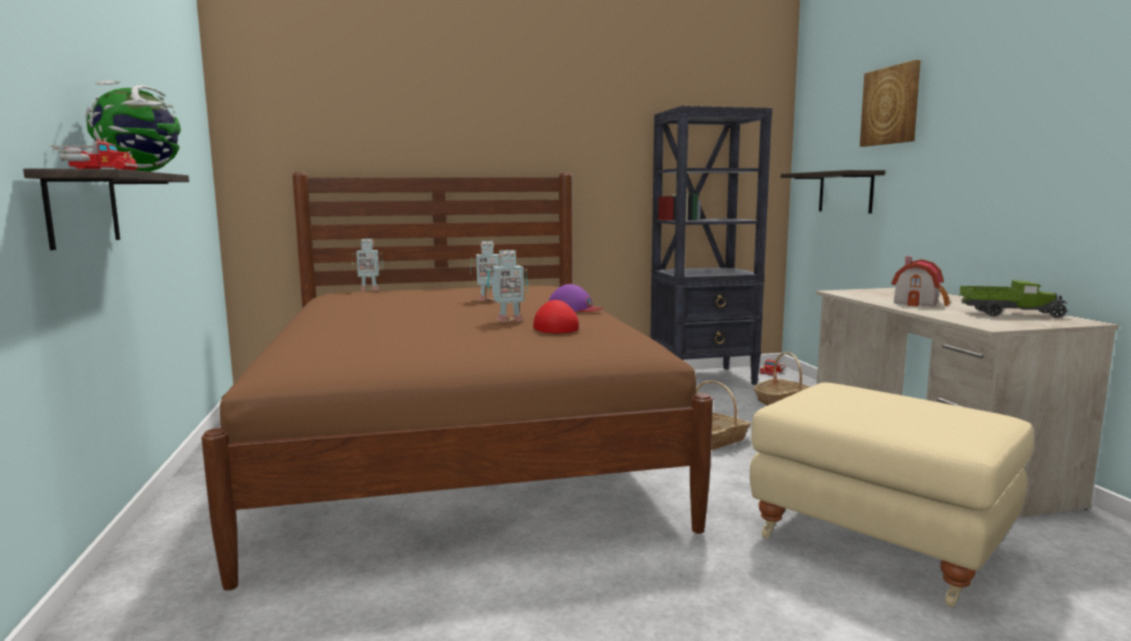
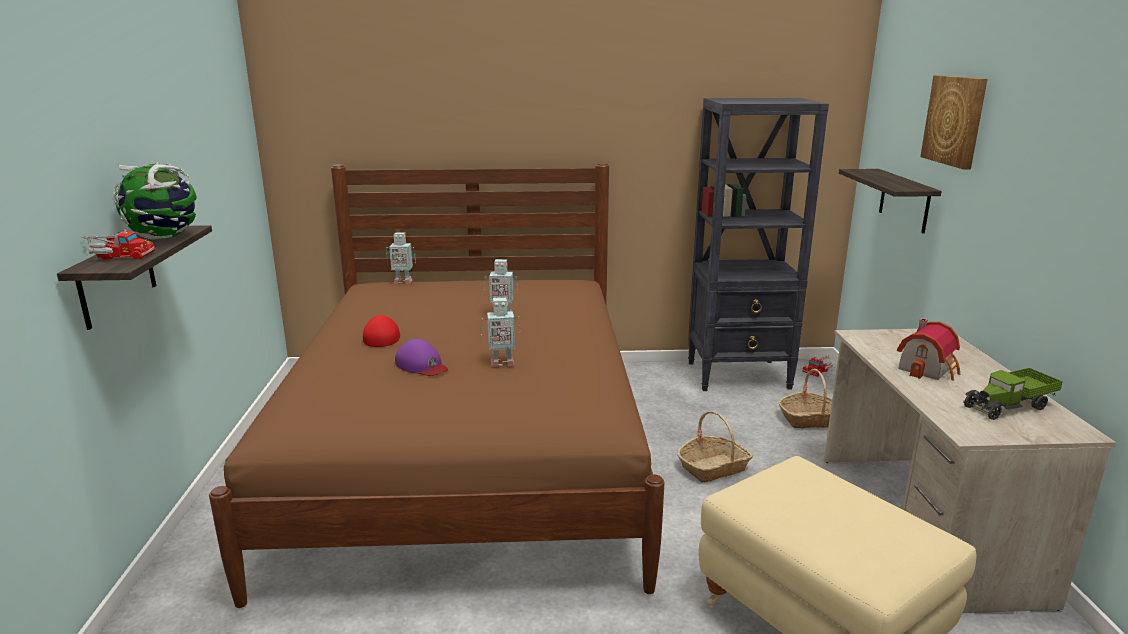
camera: 10 degrees right, 10 degrees up
red cap [533,300,579,333] -> red cap moved to [363,315,400,347]
purple cap [549,284,604,312] -> purple cap moved to [395,339,448,376]
toy truck [960,280,1068,318] -> toy truck turned 135 degrees clockwise [963,368,1063,420]

